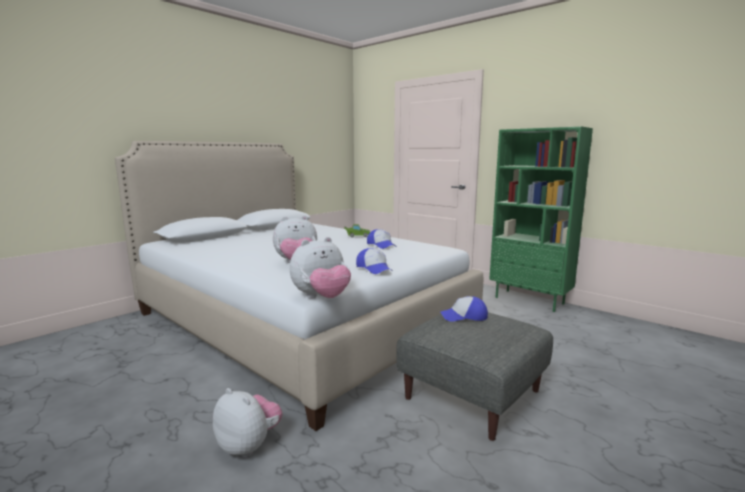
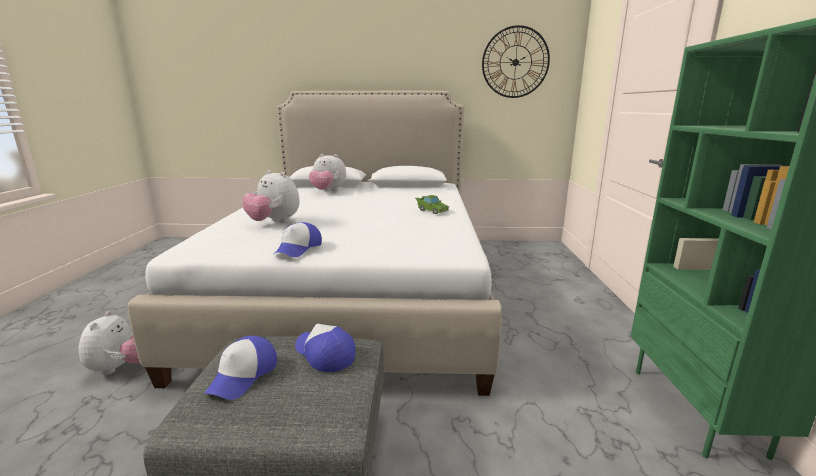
camera: 50 degrees right, 5 degrees up
plush toy [290,237,351,299] -> plush toy moved to [309,154,346,191]
cap [367,229,397,249] -> cap moved to [204,336,277,400]
none -> wall clock [482,25,550,98]

